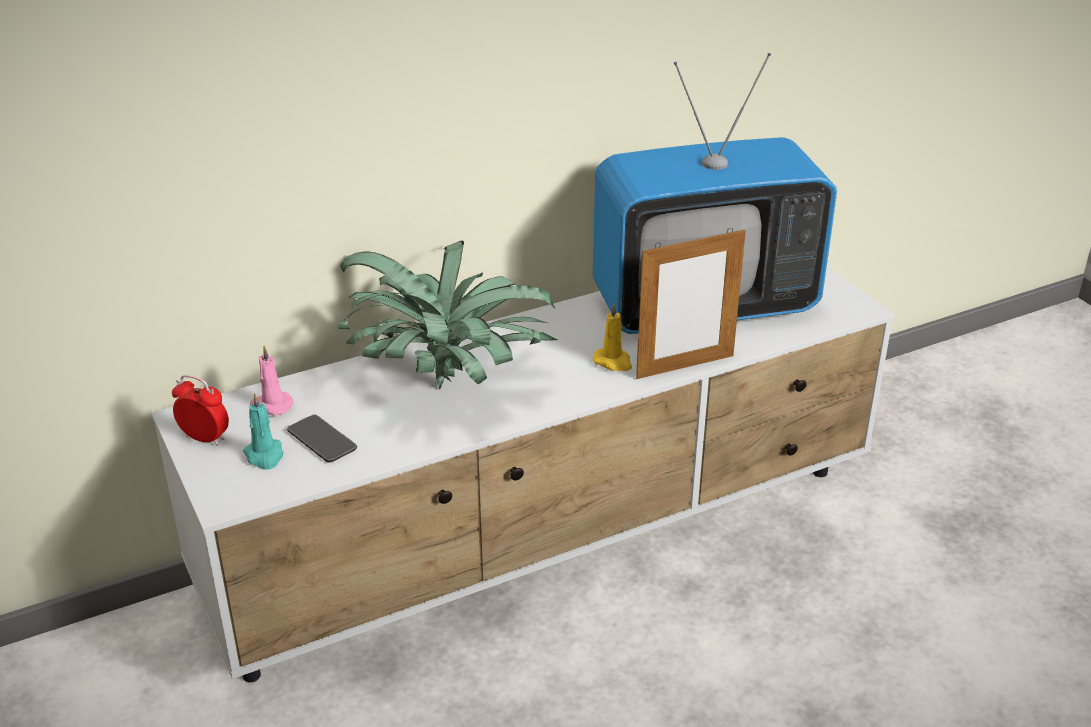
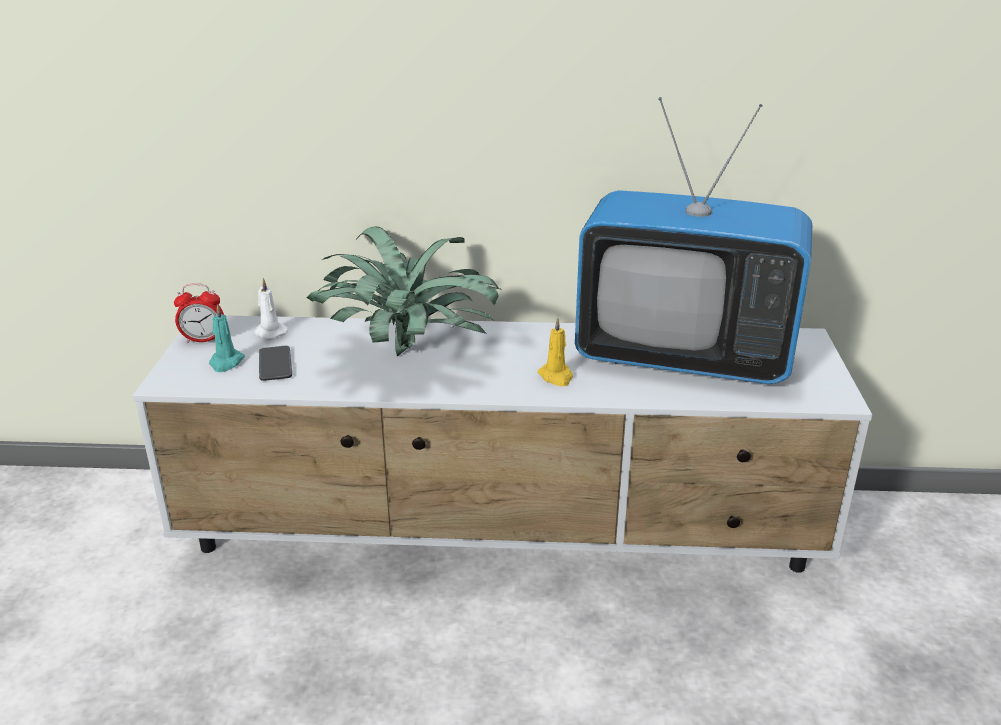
camera: 30 degrees right, 5 degrees down
alarm clock [172,375,229,446] -> alarm clock turned 120 degrees clockwise [174,283,224,343]
pink candle [250,346,294,415] -> white candle [254,278,288,339]
picture frame [636,228,746,379] -> none

